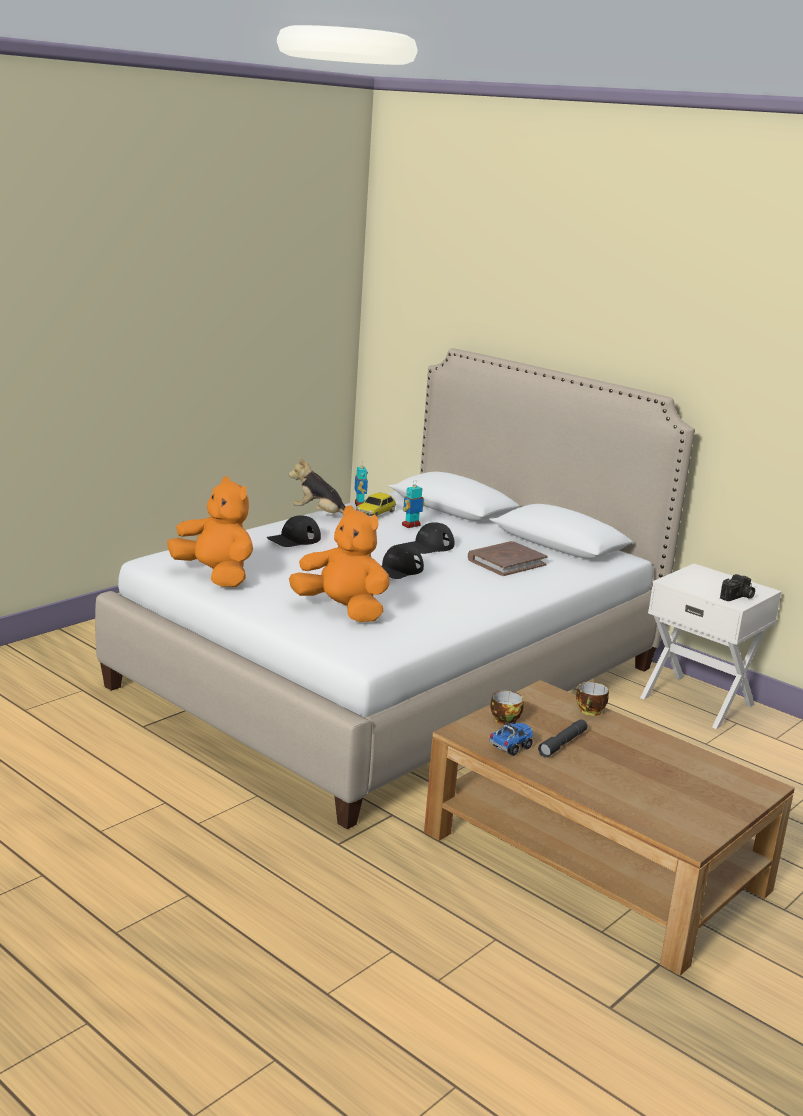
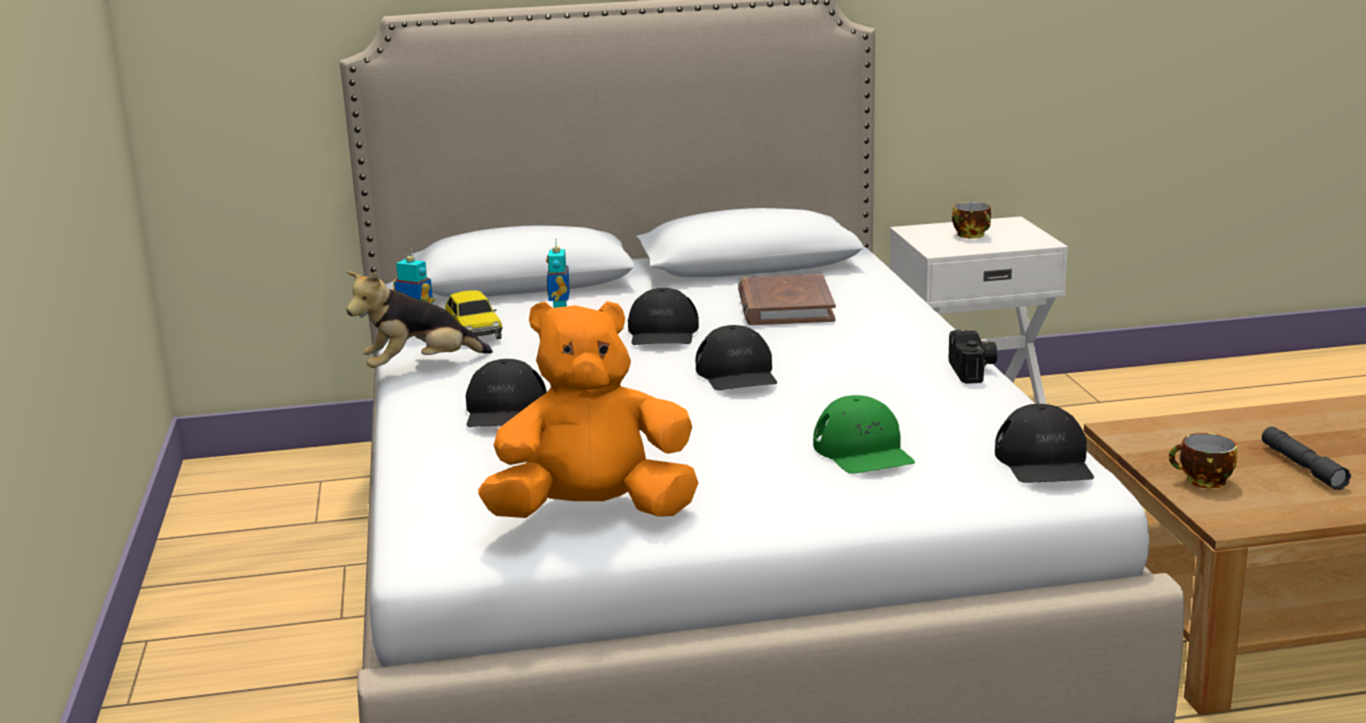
camera: 50 degrees left, 0 degrees up
orange plush toy [289,505,390,622] -> green cap [813,395,915,474]
toy truck [489,722,533,756] -> none
cup [576,682,609,716] -> cup moved to [952,202,991,238]
camera [720,574,755,601] -> camera moved to [948,330,997,384]
none -> black cap [995,404,1094,483]

